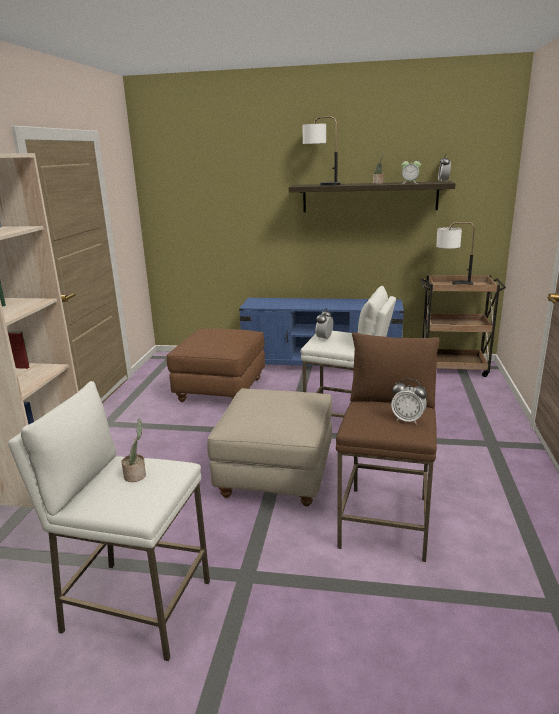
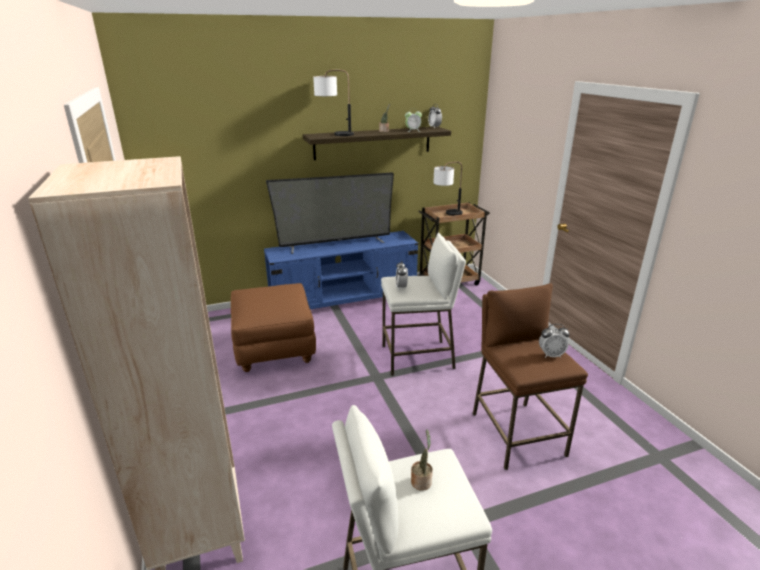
camera: 30 degrees left, 5 degrees up
beige ottoman [207,388,332,507] -> none
none -> television [266,173,394,254]

